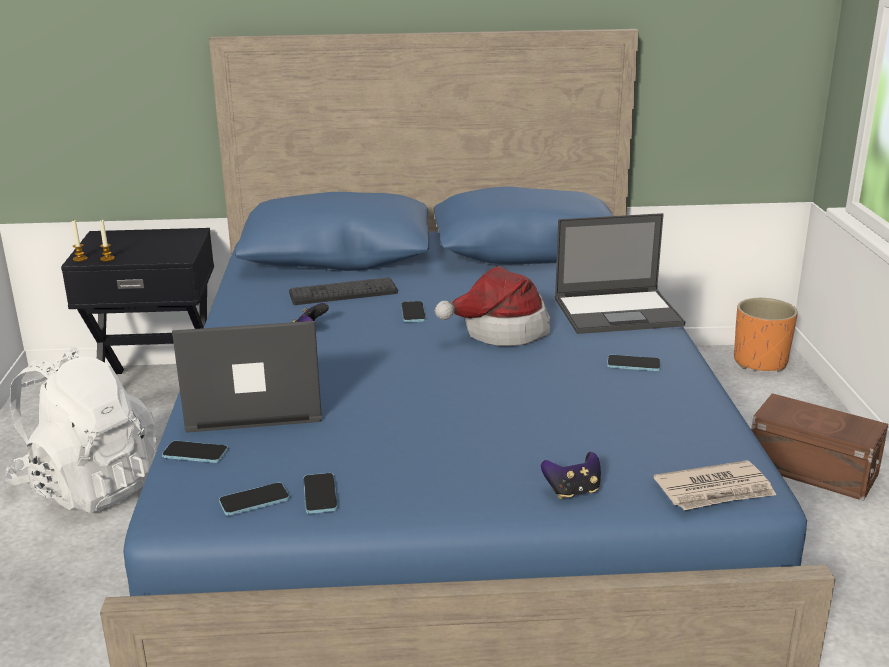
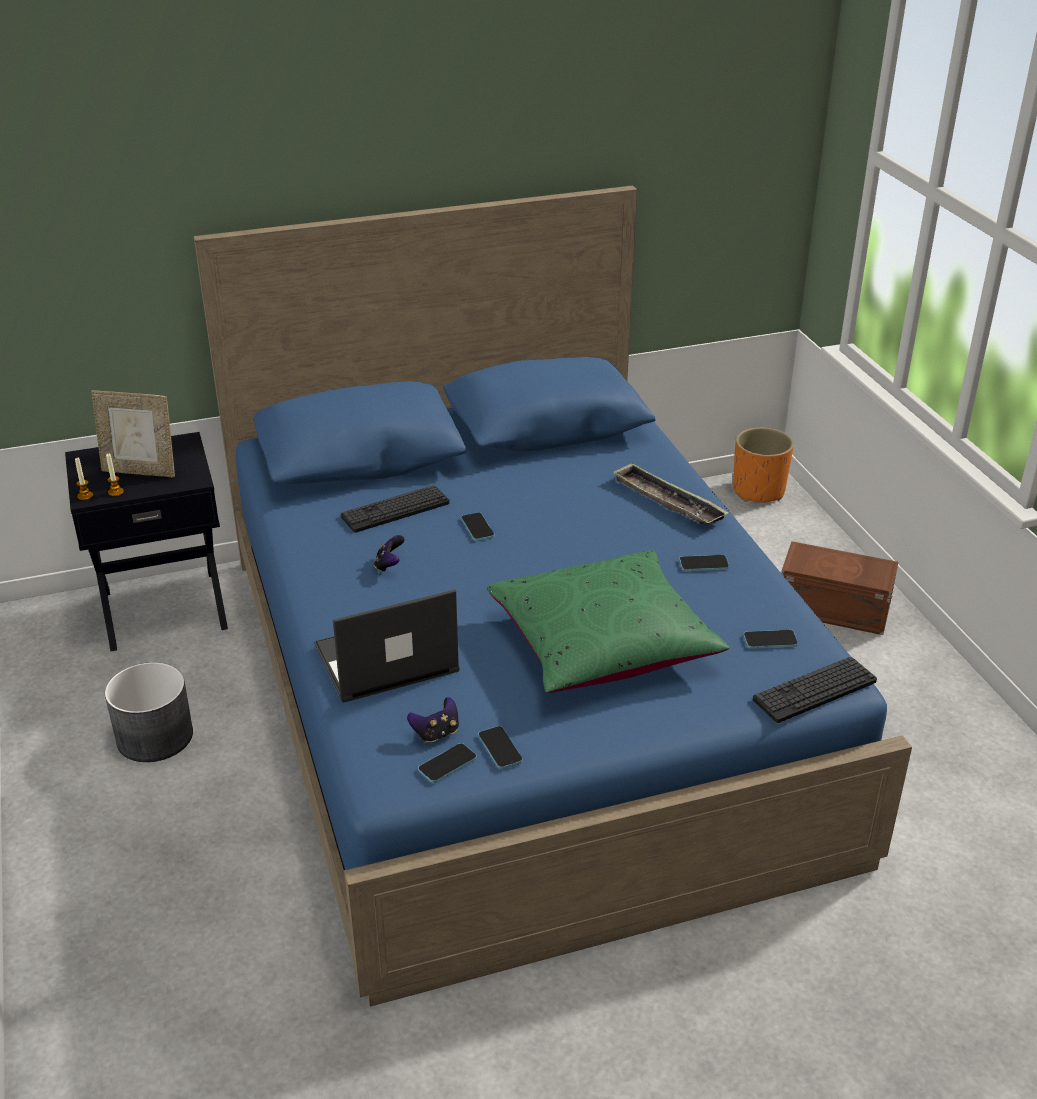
camera: 15 degrees left, 10 degrees up
white backpack [5,347,157,513] -> grey planter [105,662,193,762]
phone [162,441,228,463] -> phone moved to [744,630,798,649]
hat [435,267,550,346] -> none
game controller [541,452,601,499] -> game controller moved to [407,697,459,743]
laptop [555,213,685,334] -> tray [612,463,728,524]
newspaper [654,460,776,510] -> keyboard [753,657,877,723]
none -> picture frame [91,390,175,478]
none -> green pillow [487,550,730,693]

